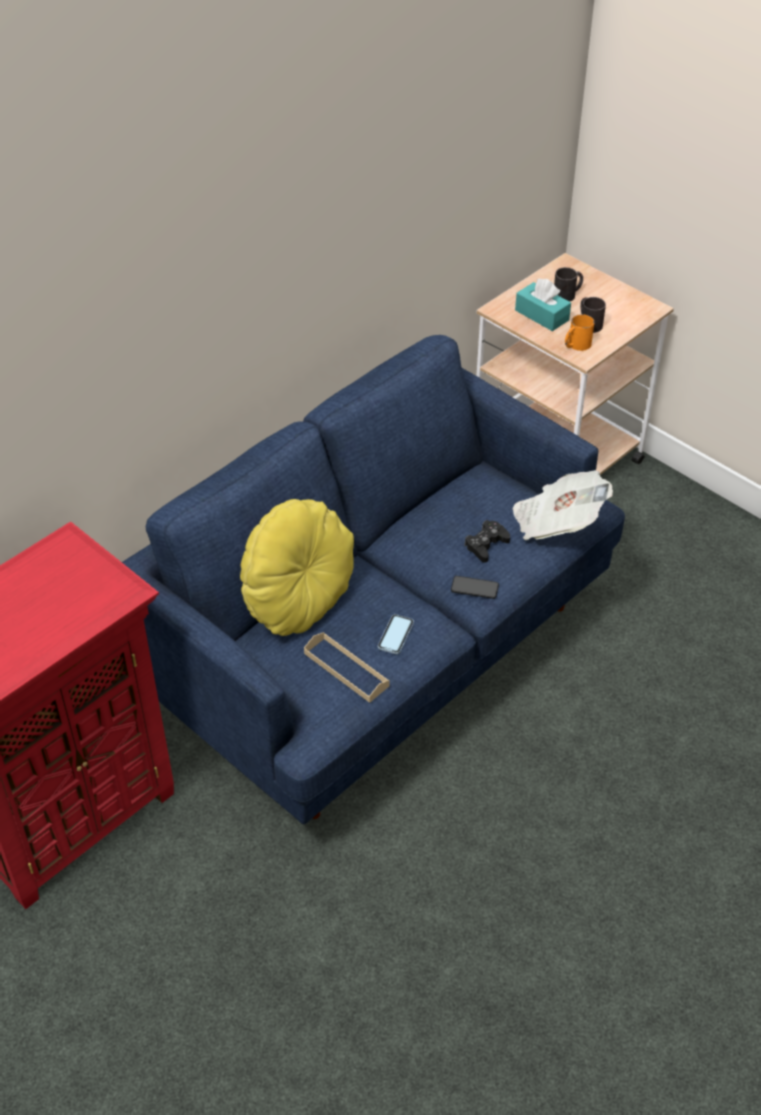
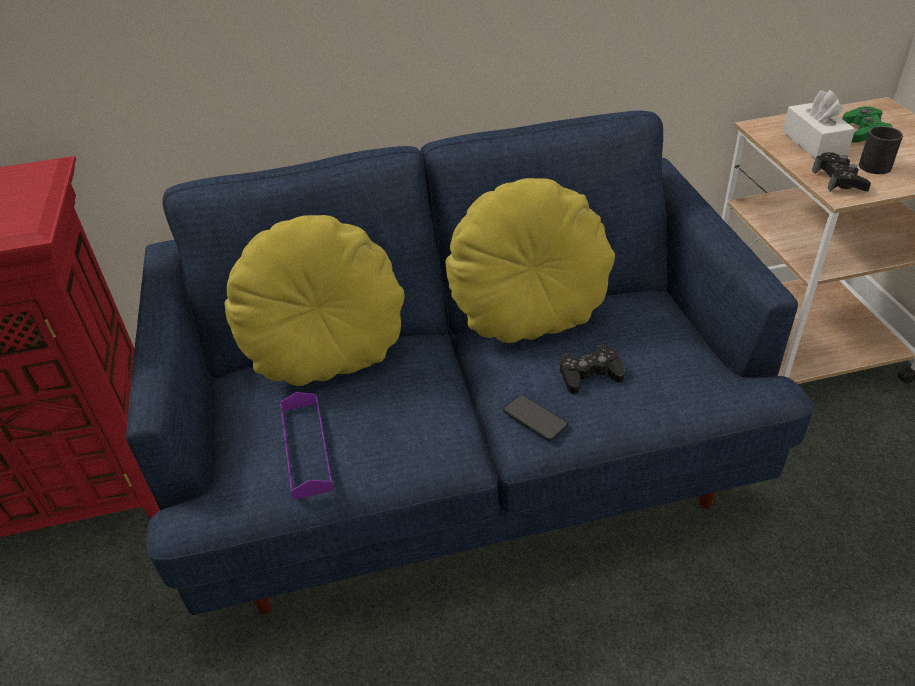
camera: 35 degrees right, 5 degrees down
beige tray [304,632,390,703] -> purple tray [280,392,334,500]
phone [378,614,414,654] -> none
newspaper [512,470,613,540] -> none
turquoise tissue box [515,279,571,331] -> white tissue box [783,90,855,159]
black mug [554,267,583,302] -> green game controller [842,106,893,143]
orange mug [565,314,594,351] -> black game controller [812,152,871,192]
none -> yellow pillow [446,178,615,343]

